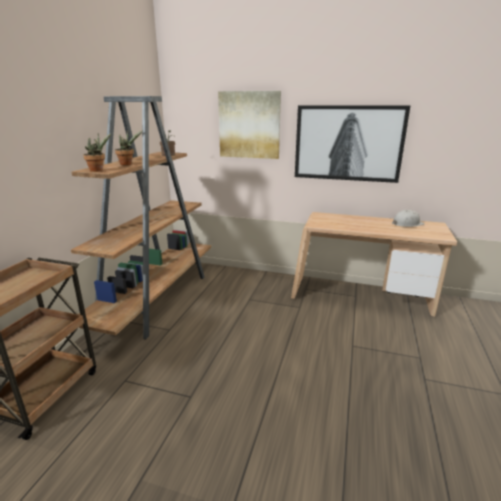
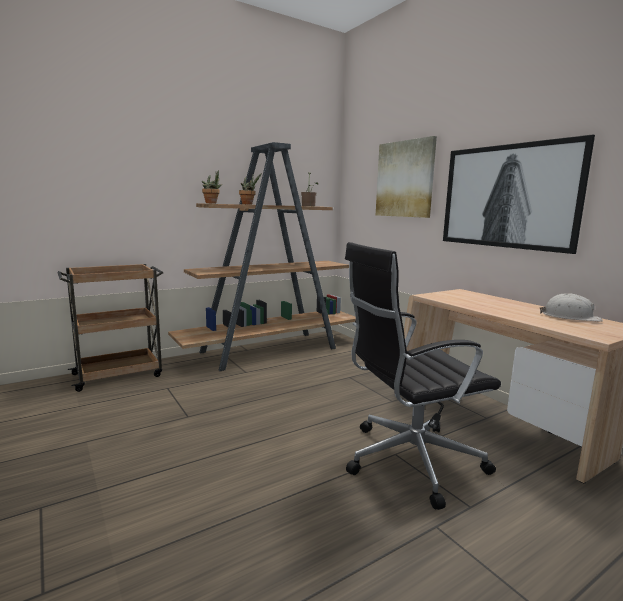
camera: 40 degrees right, 10 degrees down
none -> black office chair [345,242,501,510]

